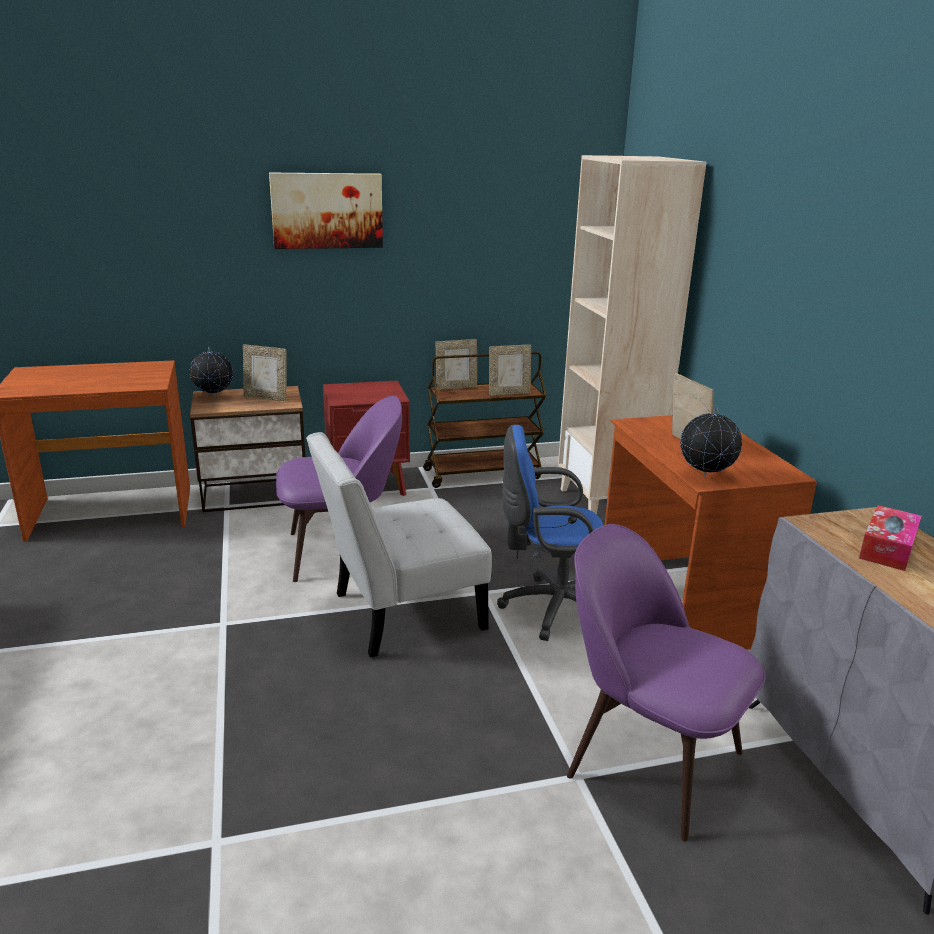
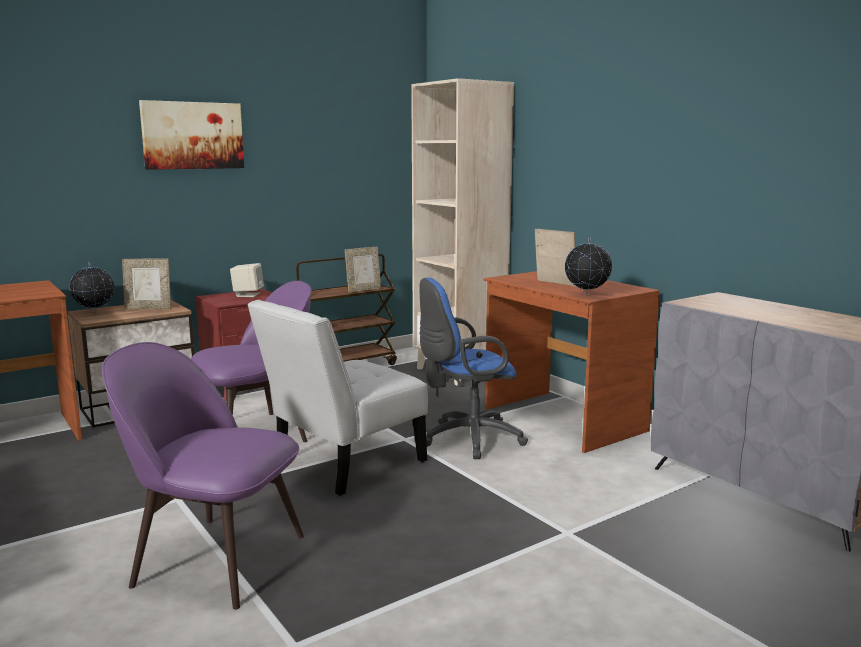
camera: 20 degrees left, 10 degrees down
picture frame [436,339,477,390] -> none
purple chair [567,524,766,842] -> purple chair moved to [102,342,304,610]
tissue box [859,505,921,571] -> none
none -> beige speaker [230,263,264,297]

